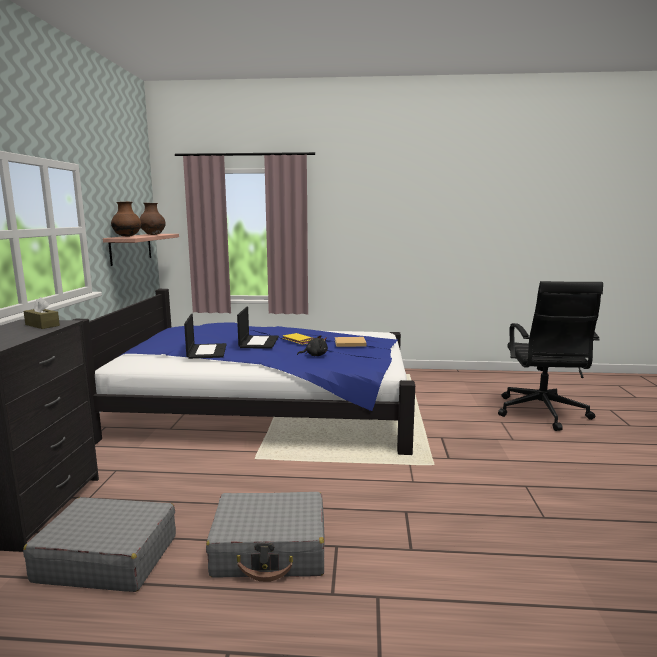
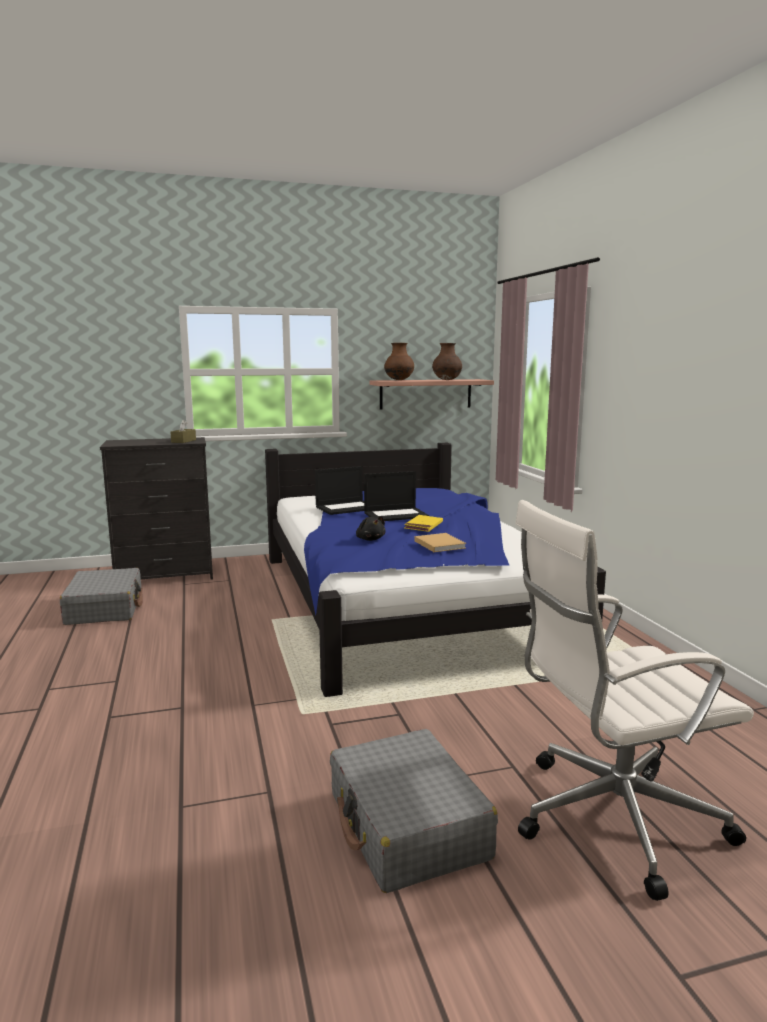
camera: 70 degrees right, 0 degrees up
grey suitcase [206,492,324,582] -> grey suitcase moved to [330,729,498,893]
black office chair [498,281,603,431] -> white office chair [515,500,754,901]

